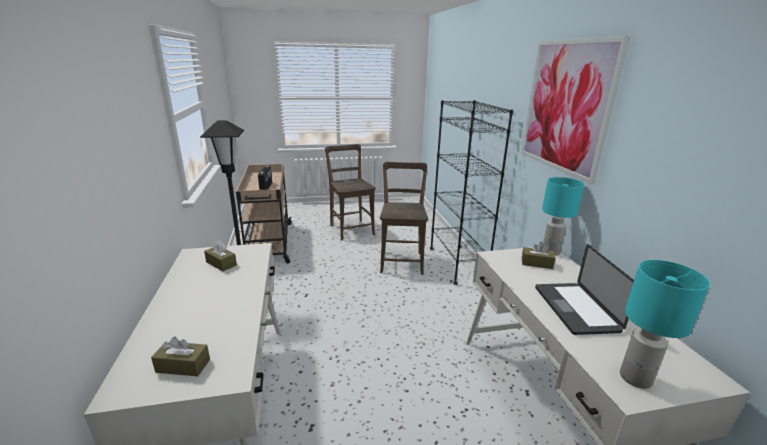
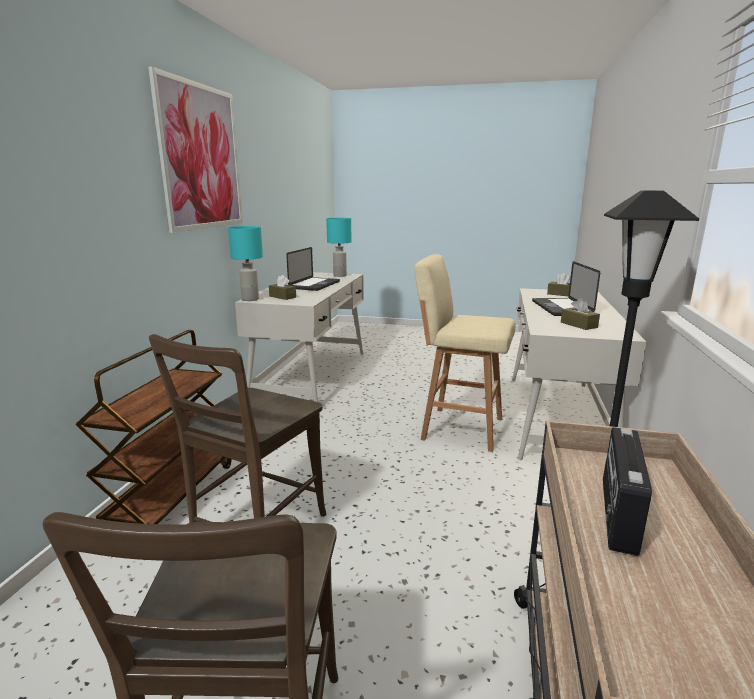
camera: 155 degrees left, 5 degrees down
black bookcase [430,100,513,285] -> brown cart [75,330,232,524]
none -> beige stool [414,254,516,452]
none -> laptop [532,261,600,316]

